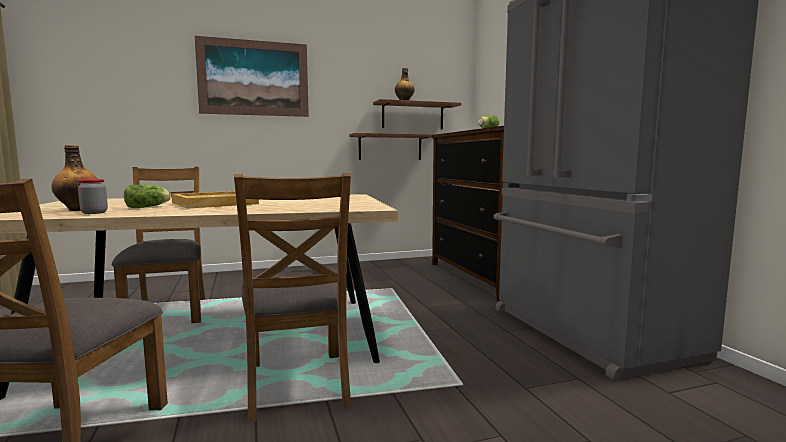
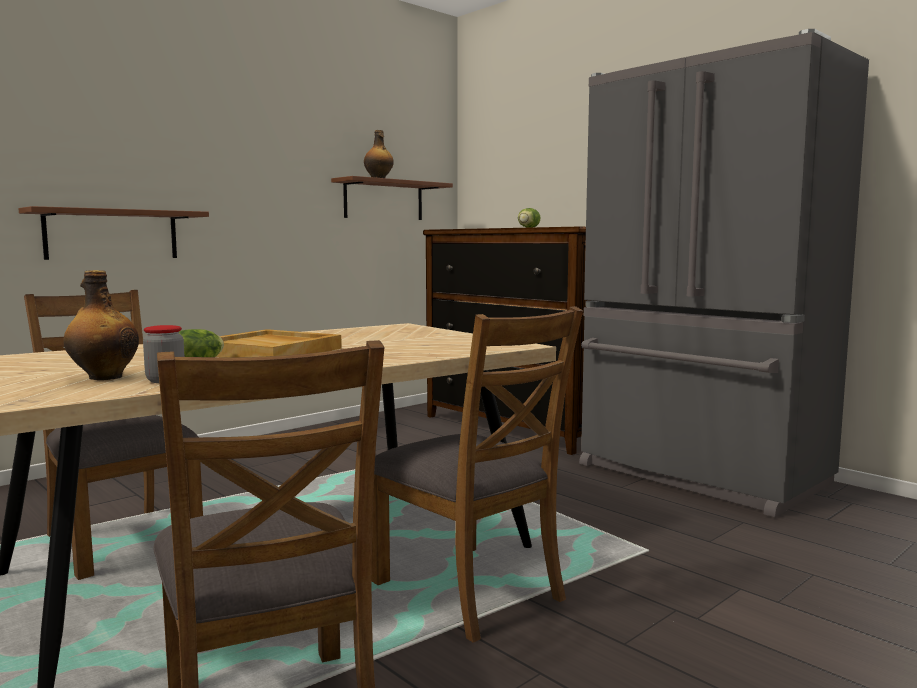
camera: 25 degrees left, 0 degrees up
picture [195,36,309,117] -> none
brown shelf [349,133,436,160] -> brown shelf moved to [18,206,209,260]

